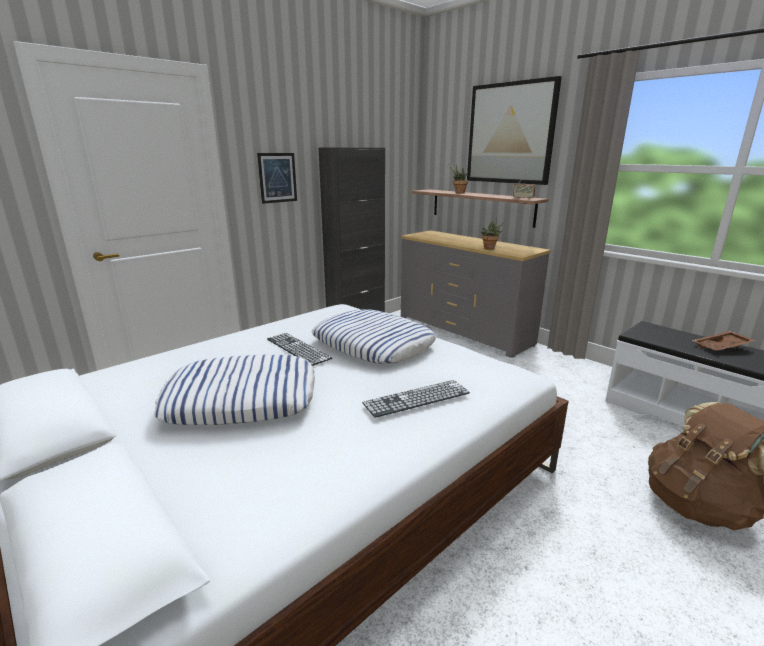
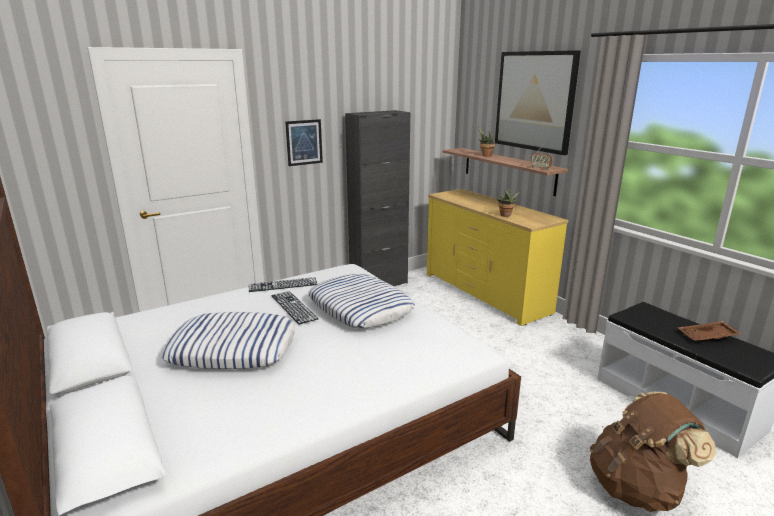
camera: 10 degrees right, 0 degrees up
keyboard [362,380,470,418] -> keyboard moved to [248,277,317,292]
grey dresser [401,230,551,358] -> yellow dresser [427,189,569,326]

